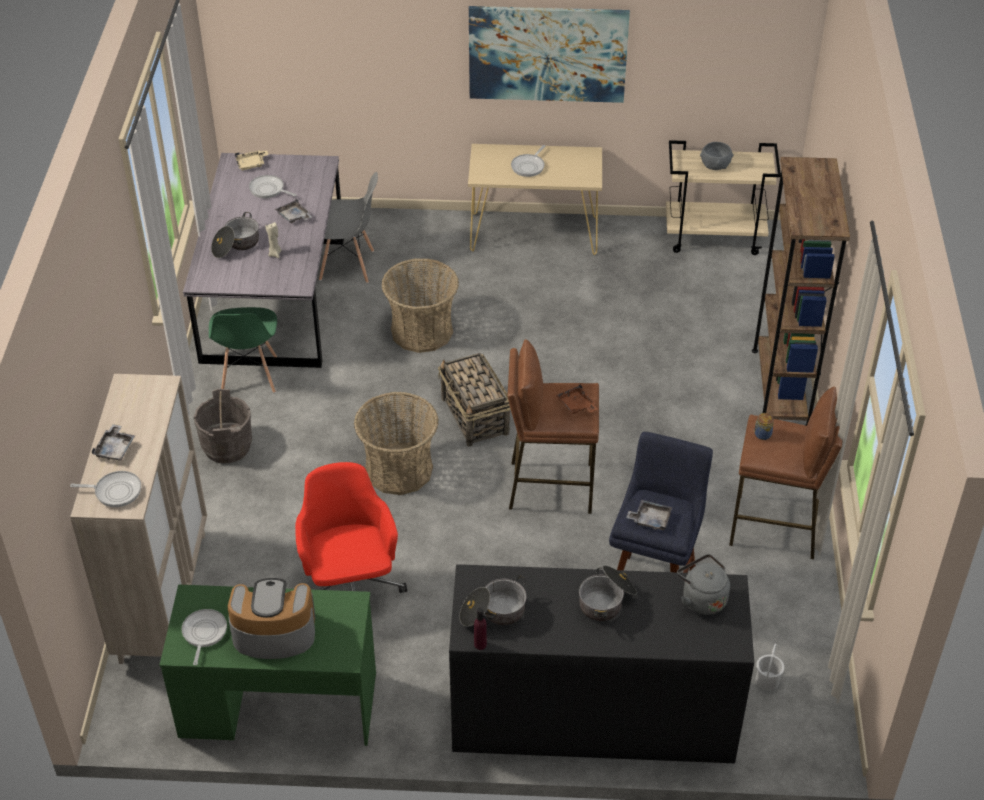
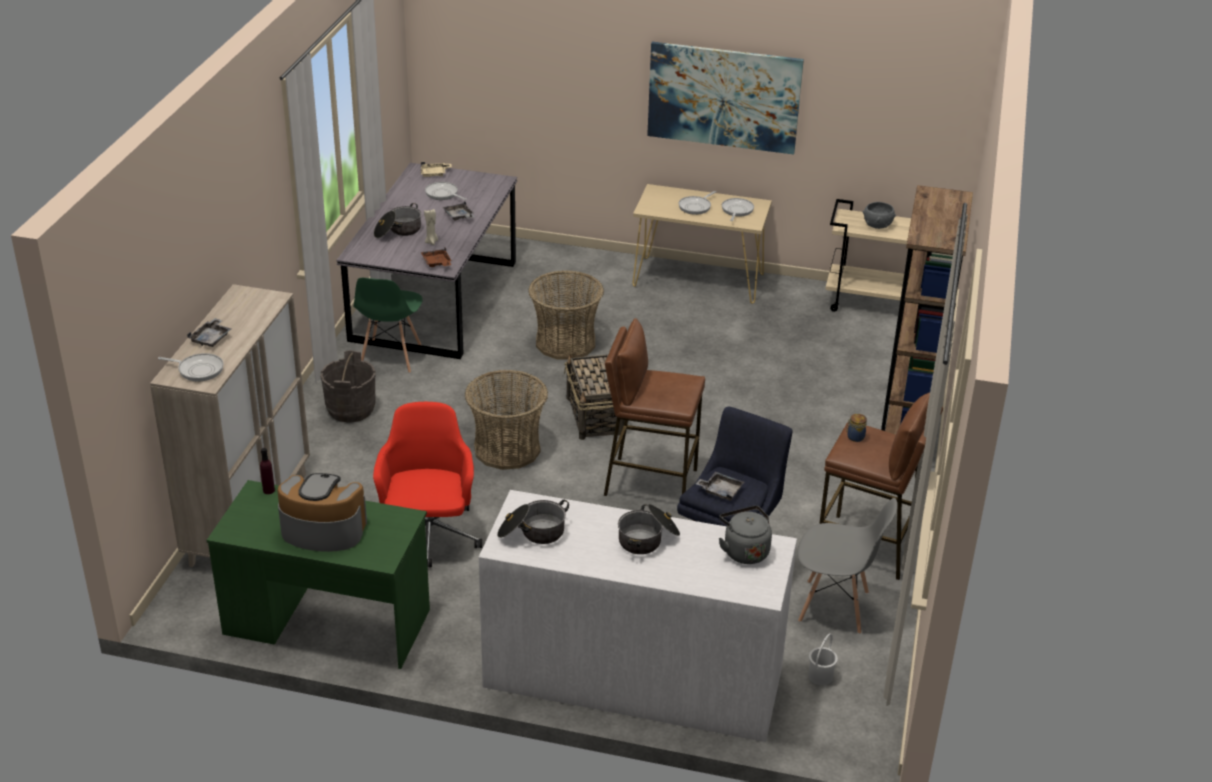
camera: 10 degrees right, 10 degrees down
frying pan [182,609,227,665] -> frying pan moved to [722,198,754,221]
grey chair [319,172,378,283] -> grey chair moved to [797,498,897,634]
black dresser [449,564,754,763] -> white dresser [479,490,797,742]
purple bottle [474,608,487,650] -> purple bottle moved to [260,448,275,494]
brown tray [556,384,598,414] -> brown tray moved to [421,248,452,267]

